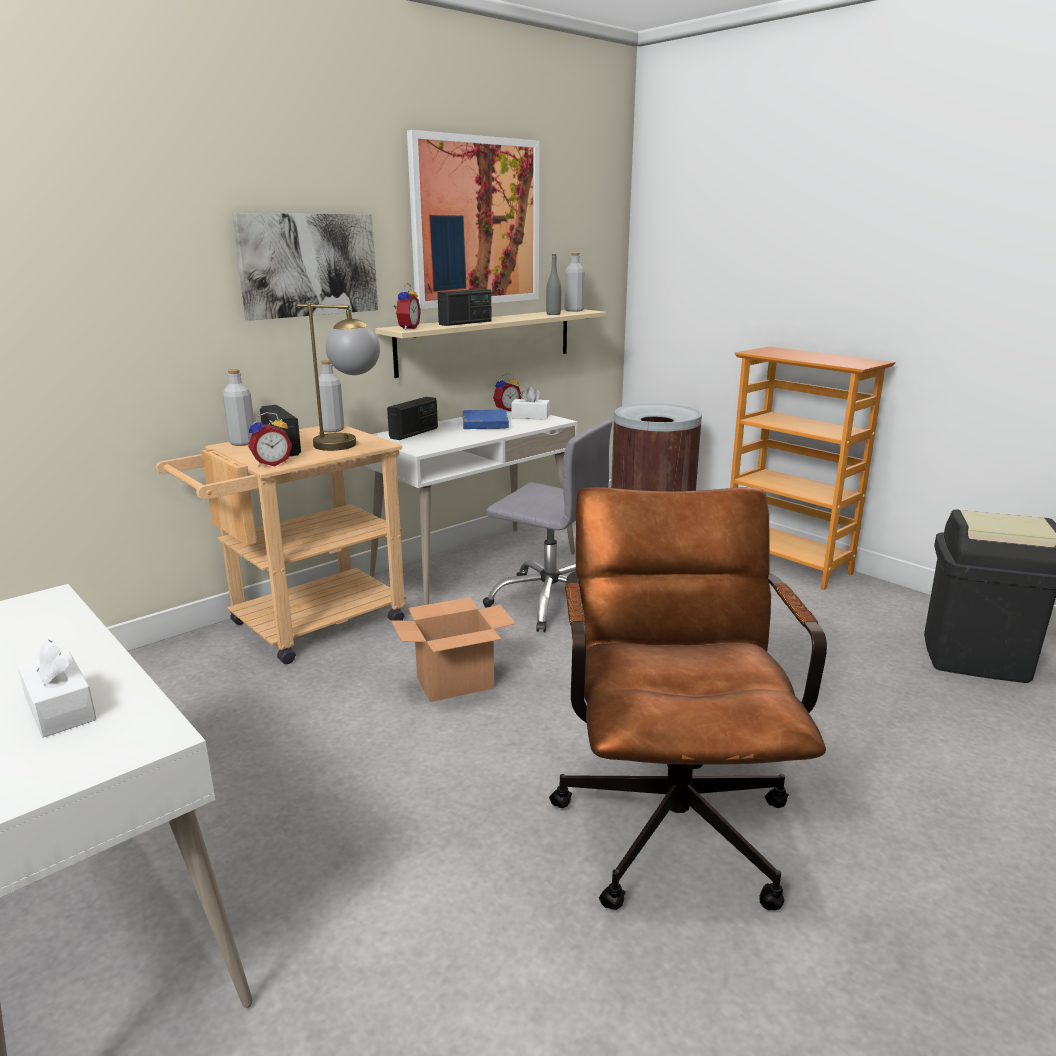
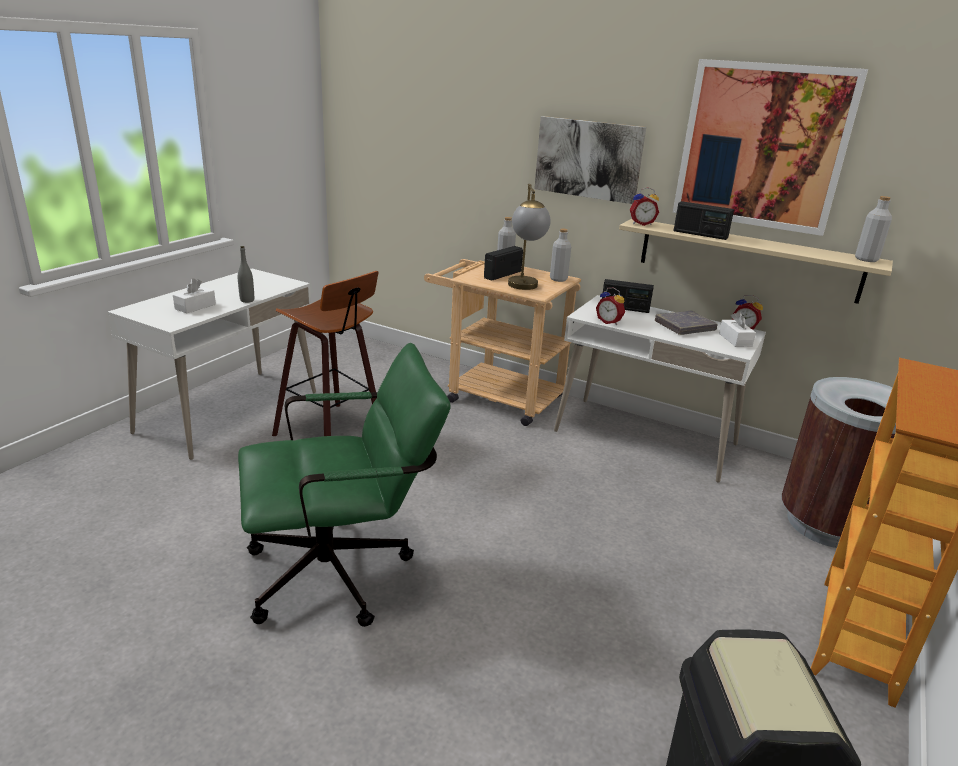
camera: 70 degrees right, 5 degrees up
alarm clock [248,412,293,467] -> alarm clock moved to [596,288,625,325]
cardboard box [391,597,516,702] -> none
blue book [463,410,509,429] -> grey book [655,311,717,335]
grey office chair [483,420,612,632] -> none
grey bottle [546,254,561,315] -> grey bottle moved to [238,246,254,303]
brown office chair [549,487,827,910] -> green office chair [238,343,451,627]
none -> stool [272,271,379,436]

